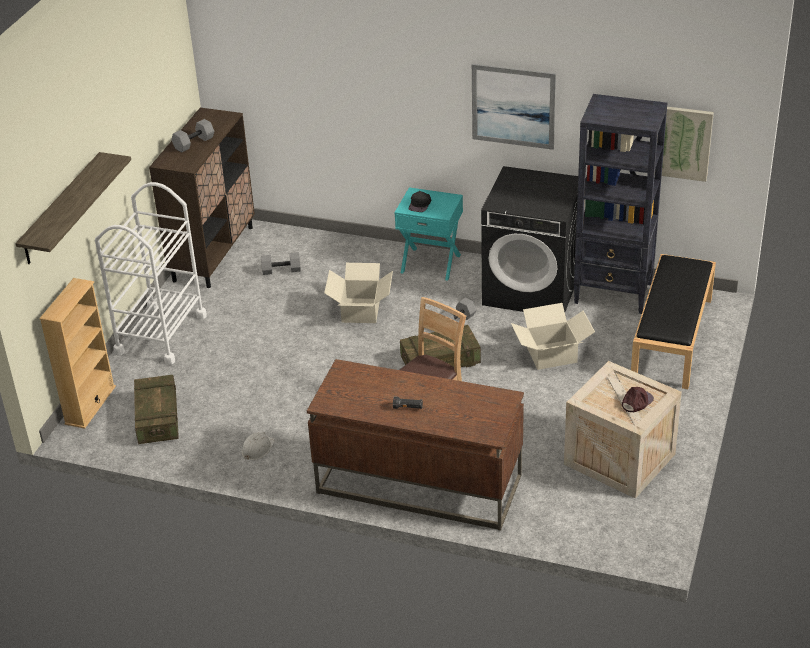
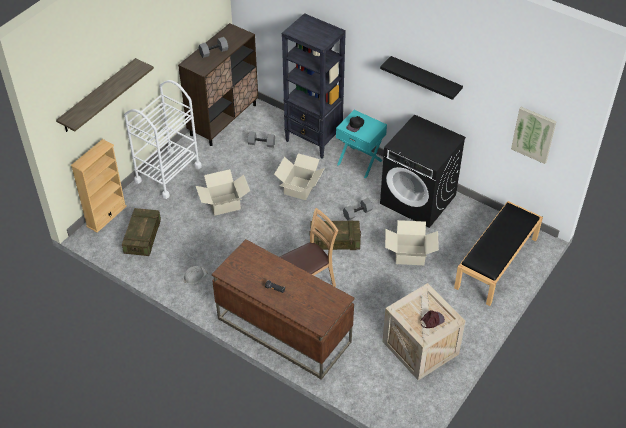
camera: 15 degrees right, 10 degrees up
picture [472,64,556,150] -> black shelf [380,56,463,100]
black bookcase [574,94,667,314] -> black bookcase moved to [282,13,346,158]
none -> cardboard box [196,169,250,216]

